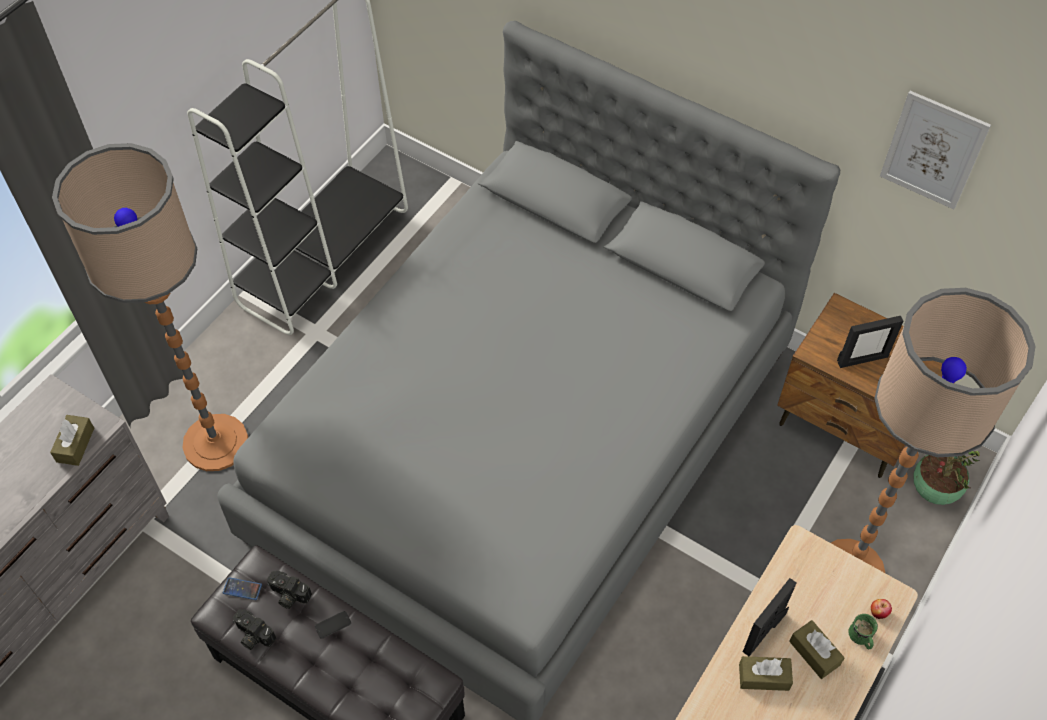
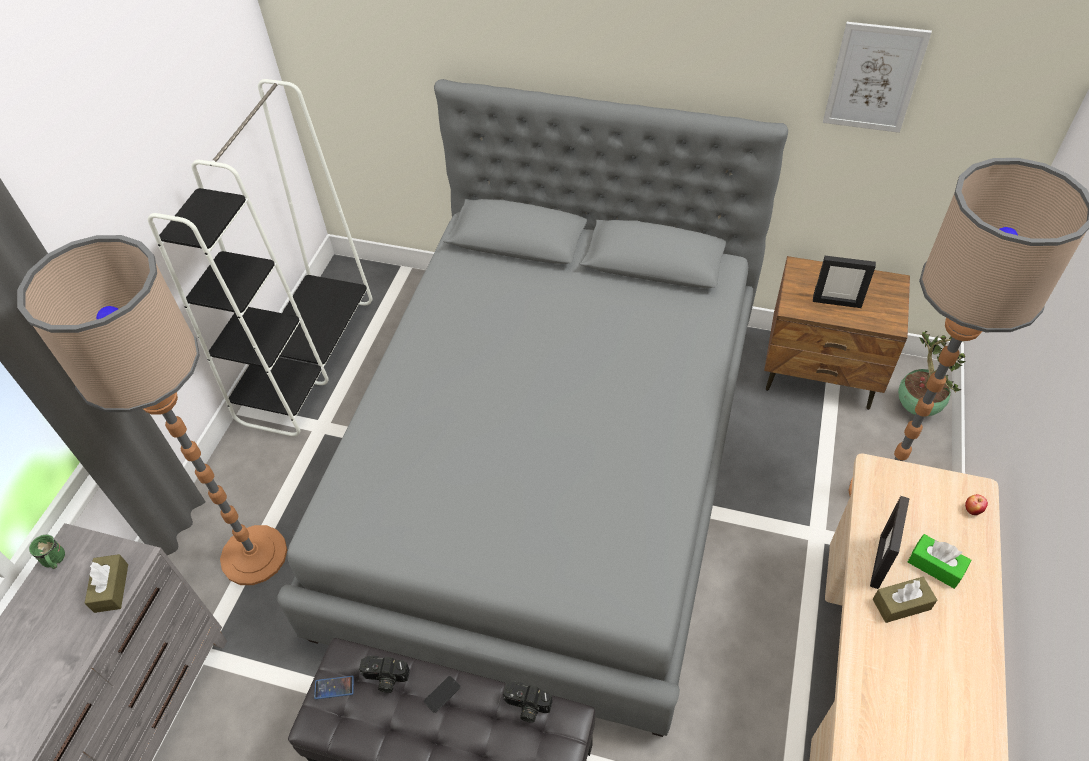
camera: 15 degrees left, 5 degrees down
camera [233,609,276,650] -> camera moved to [503,681,553,723]
brown tissue box [789,620,845,679] -> green tissue box [908,534,972,589]
picture frame [837,316,903,368] -> picture frame turned 45 degrees clockwise [813,256,876,308]
green mug [848,614,878,649] -> green mug moved to [29,535,65,569]

